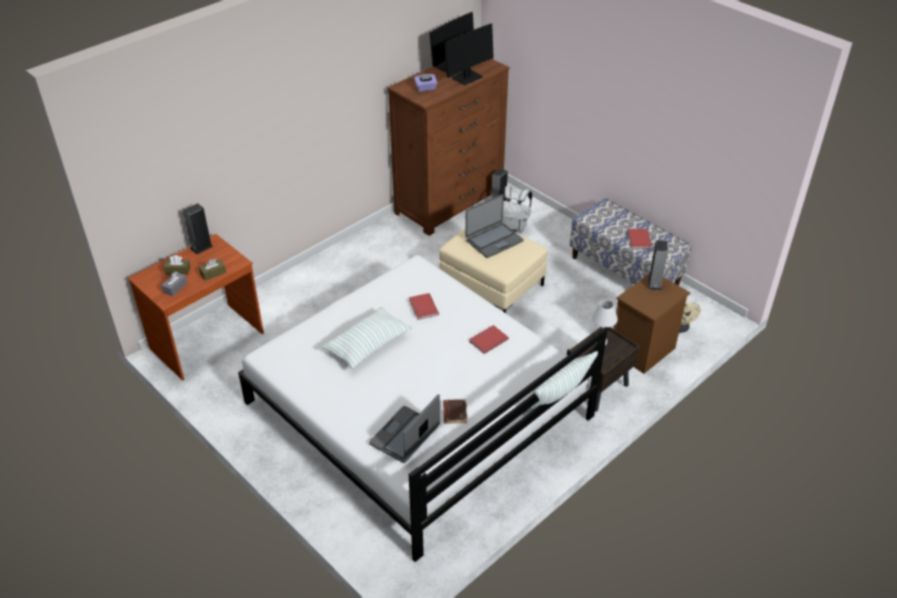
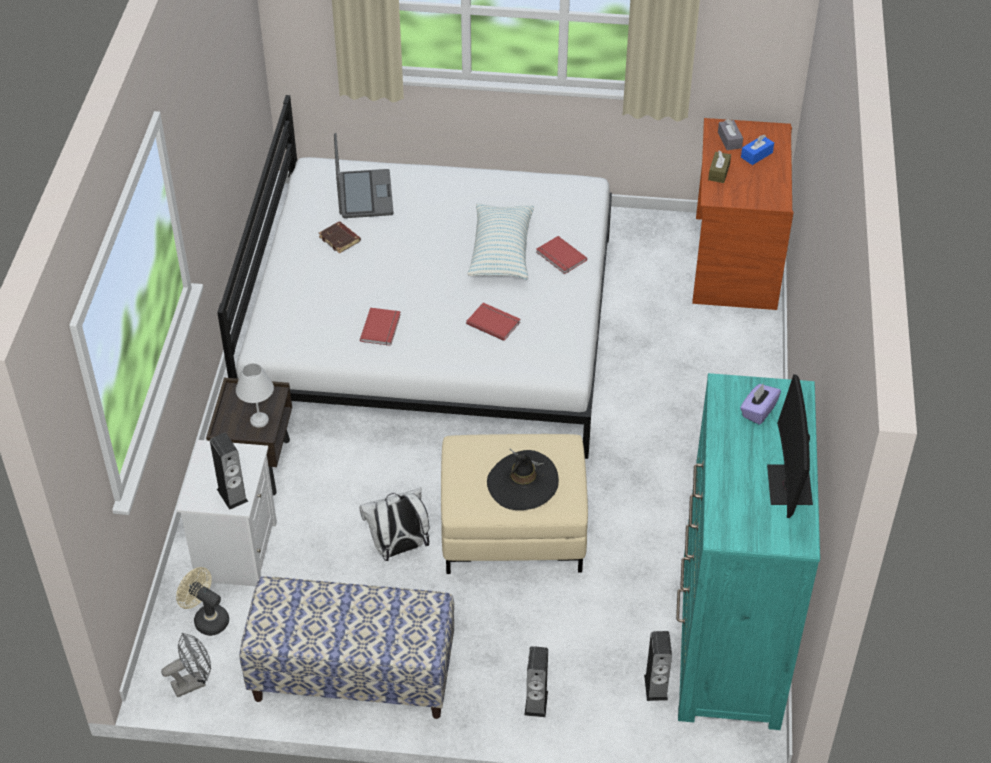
camera: 140 degrees right, 5 degrees up
brown tissue box [164,255,190,275] -> blue tissue box [741,134,774,165]
speaker [183,203,213,254] -> speaker moved to [525,646,548,717]
brown dresser [387,59,510,236] -> turquoise dresser [676,373,820,730]
monitor [444,23,494,86] -> none
laptop [465,194,524,258] -> black hat [487,449,559,510]
white backpack [499,186,532,234] -> white backpack moved to [359,487,430,561]
pillow [522,351,598,415] -> none
brown nightstand [614,273,690,374] -> white nightstand [176,440,277,586]
red book [627,228,652,249] -> red book moved to [536,236,587,274]
none -> grey fan [161,633,211,697]

